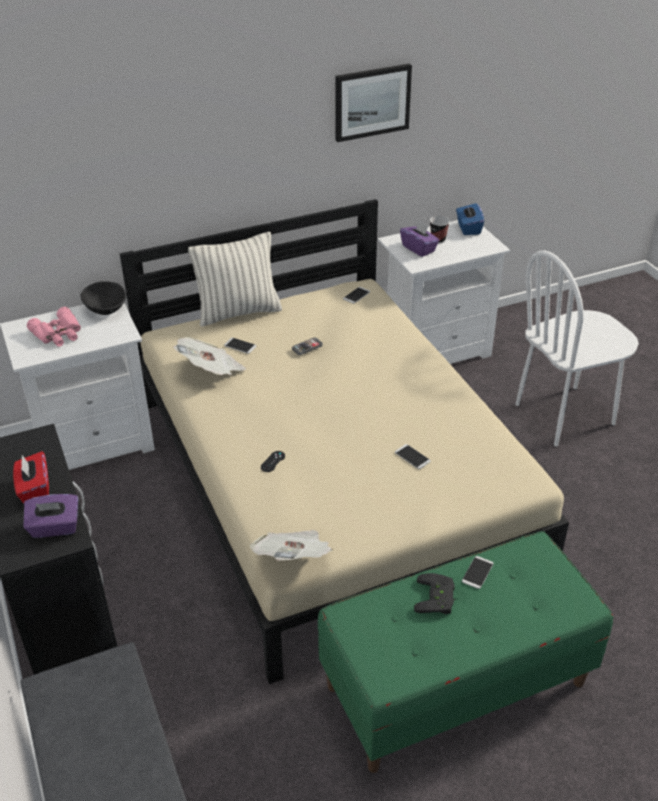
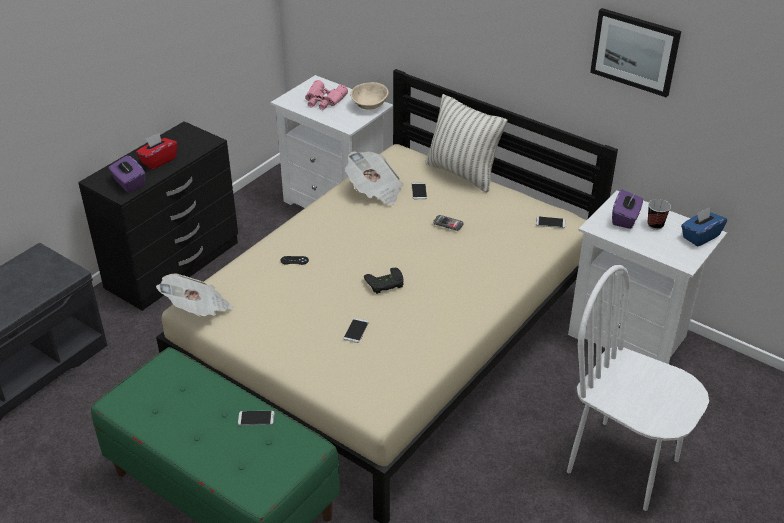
camera: 60 degrees right, 0 degrees up
black bowl [80,281,126,315] -> beige bowl [350,82,389,110]
black game controller [414,573,455,615] -> black game controller moved to [364,268,404,294]

